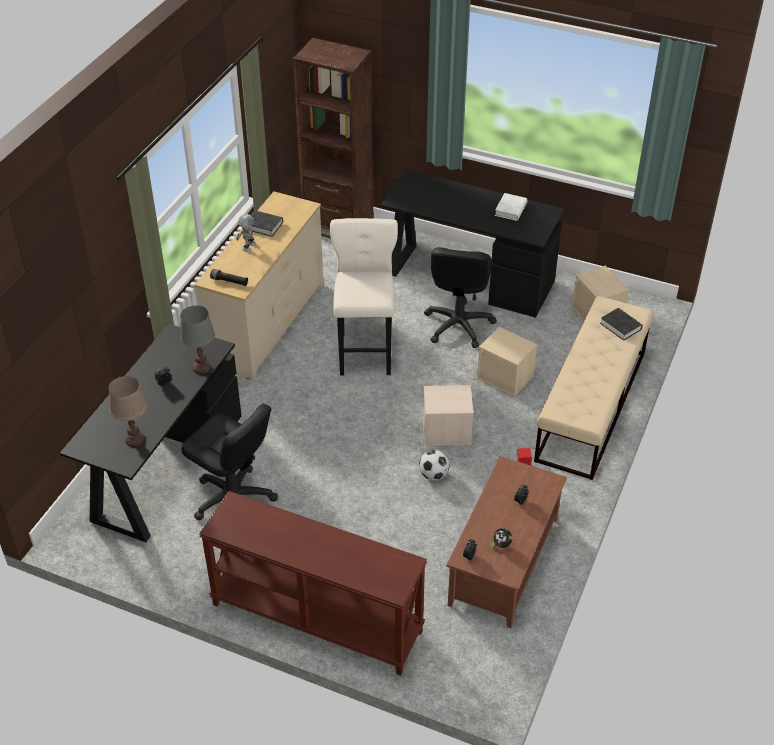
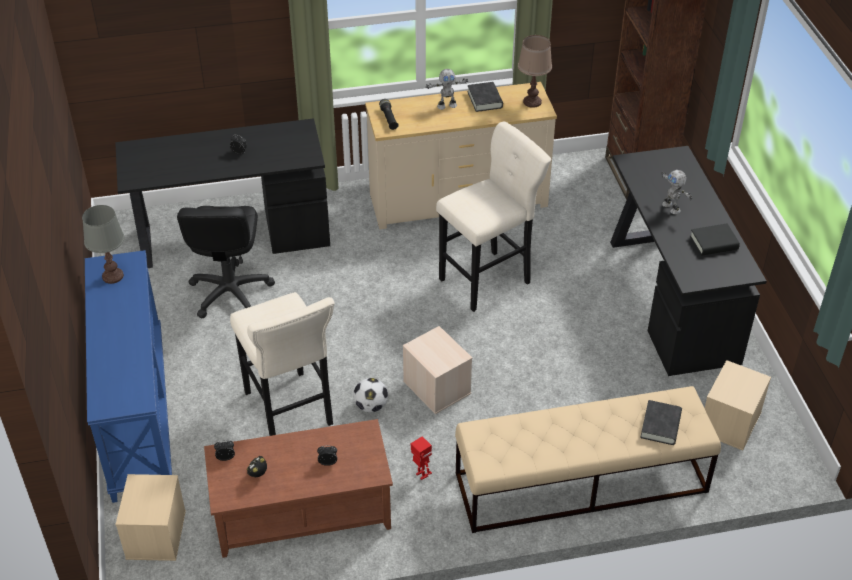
camera: 55 degrees right, 0 degrees up
brown table lamp [109,376,147,447] -> brown table lamp moved to [518,35,552,108]
grey table lamp [180,305,215,374] -> grey table lamp moved to [82,205,125,284]
brown console table [199,491,427,676] -> blue console table [85,250,172,503]
black office chair [424,247,497,348] -> none
beige storage box [477,327,537,397] -> beige storage box moved to [116,474,186,561]
white book [495,193,527,221] -> black book [690,224,740,256]
none -> beige stool [230,292,335,436]
none -> toy robot [661,170,692,214]

